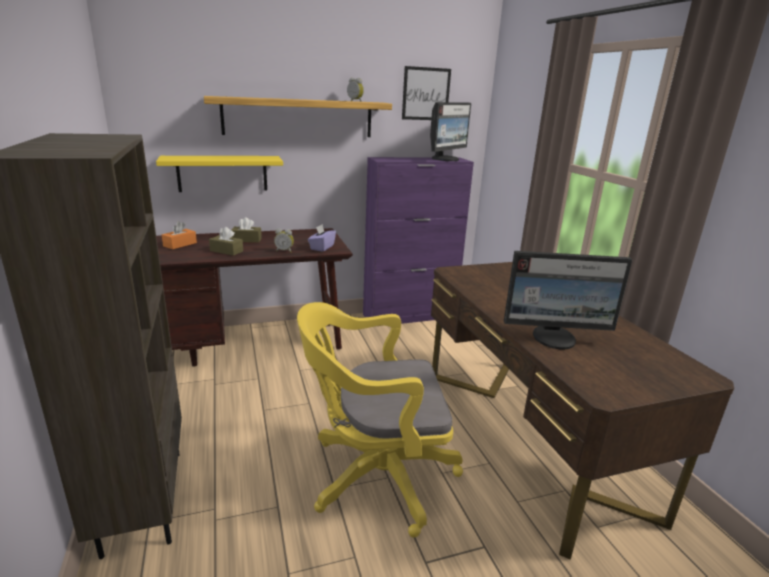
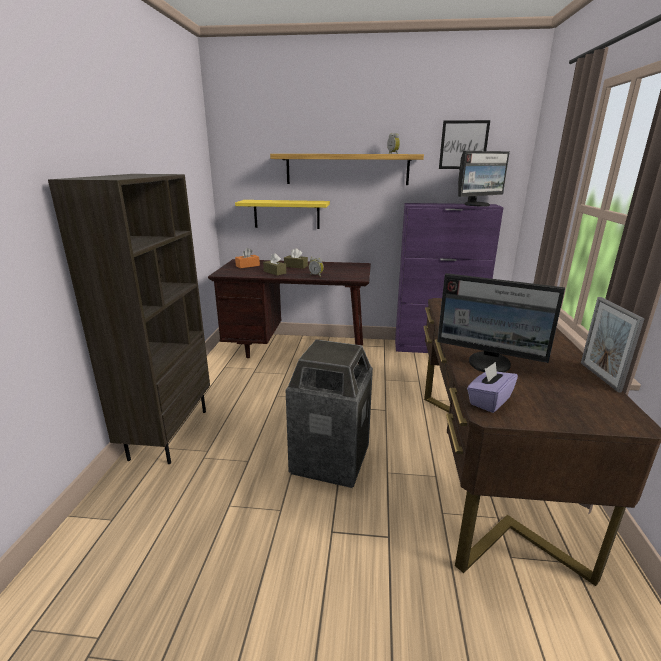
camera: 25 degrees right, 0 degrees up
yellow office chair [297,302,463,538] -> trash can [286,339,373,488]
purple tissue box [308,224,336,251] -> purple tissue box moved to [467,362,518,413]
none -> picture frame [581,297,645,393]

